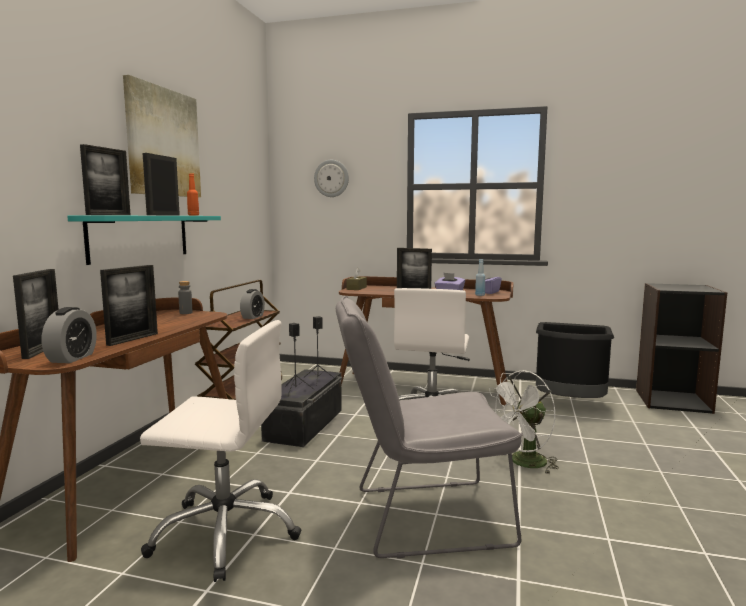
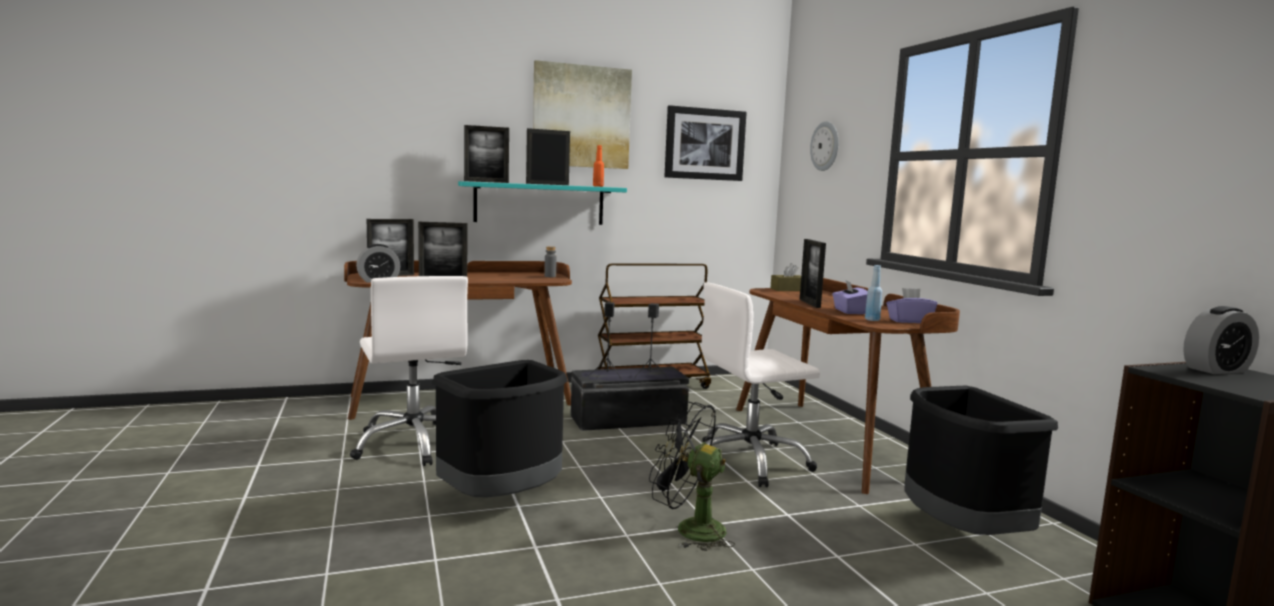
camera: 55 degrees right, 0 degrees up
alarm clock [240,289,265,319] -> alarm clock moved to [1183,306,1259,374]
grey chair [336,296,523,558] -> black trash can [431,360,568,497]
white fan [489,370,559,474] -> black fan [649,401,736,551]
none -> picture [664,105,747,181]

